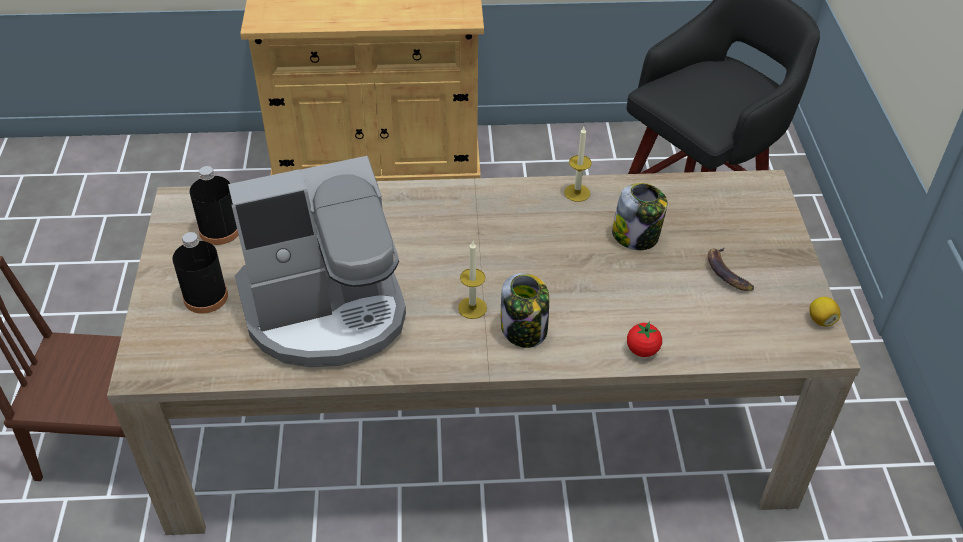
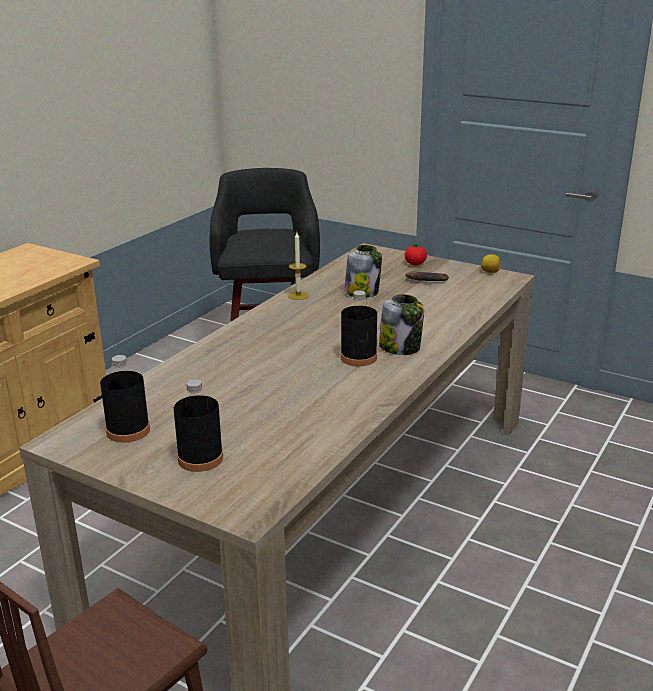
camera: 55 degrees left, 20 degrees down
coffee machine [228,156,406,367] -> none
candle [458,242,487,319] -> black bottle [341,290,377,366]
tomato [627,322,662,357] -> tomato moved to [405,244,427,265]

